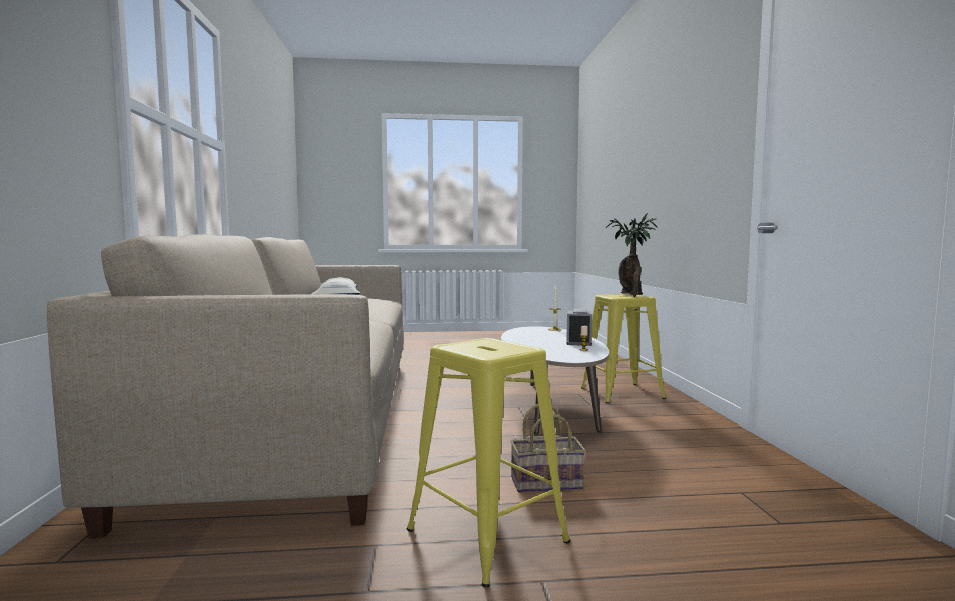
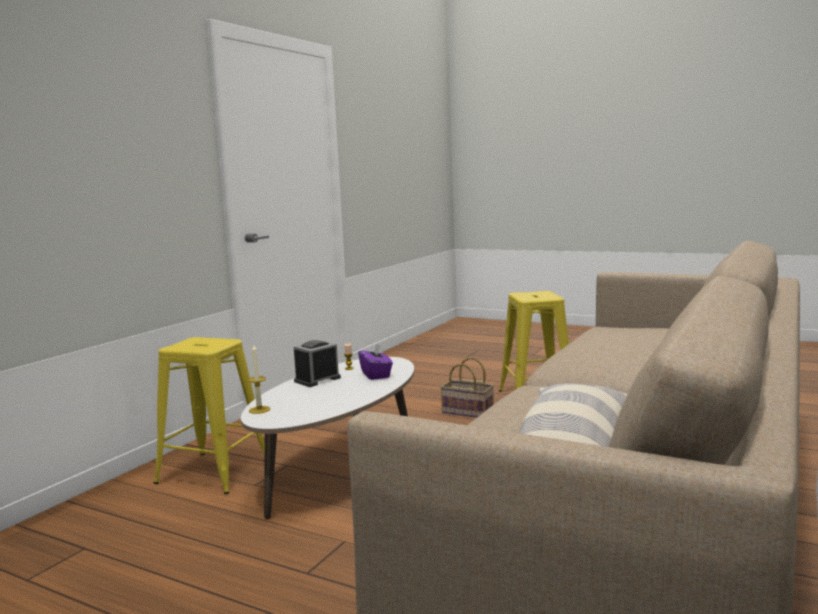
camera: 145 degrees left, 5 degrees up
potted plant [606,213,657,297] -> none
none -> purple tissue box [358,343,393,380]

